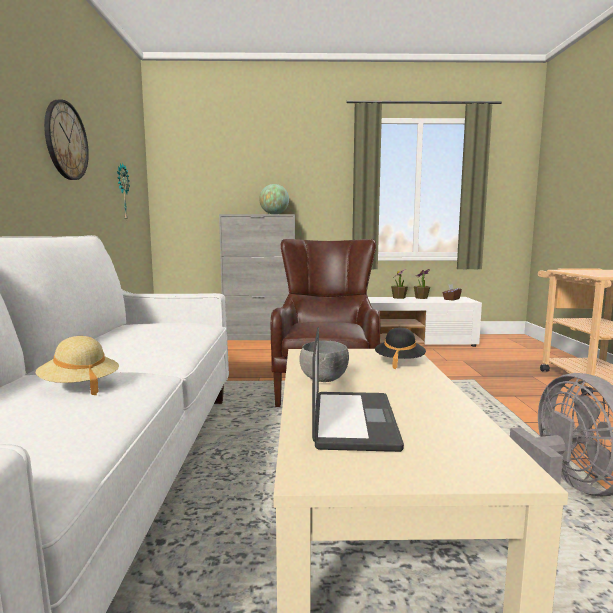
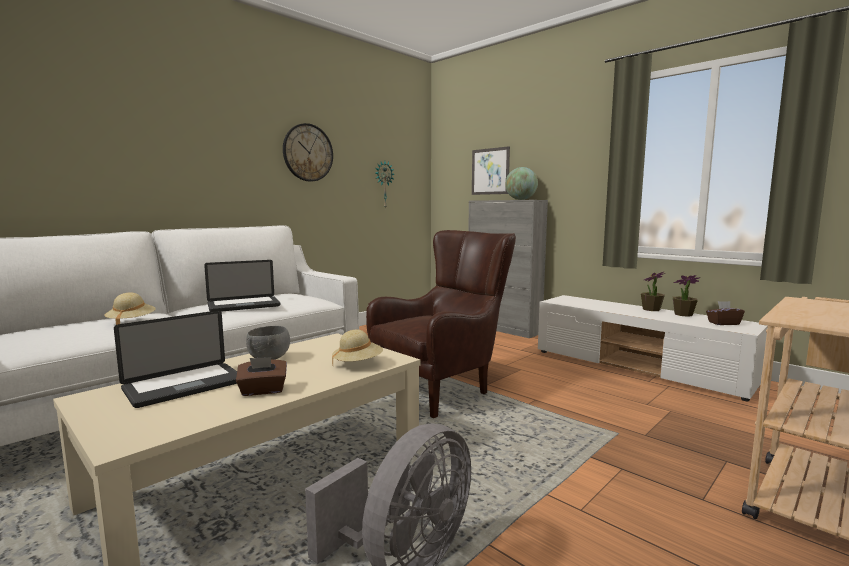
camera: 45 degrees right, 0 degrees up
black hat [375,328,426,369] -> beige hat [332,330,383,366]
none -> laptop [204,260,281,312]
none -> brown tissue box [236,357,287,396]
none -> picture [472,146,510,195]

